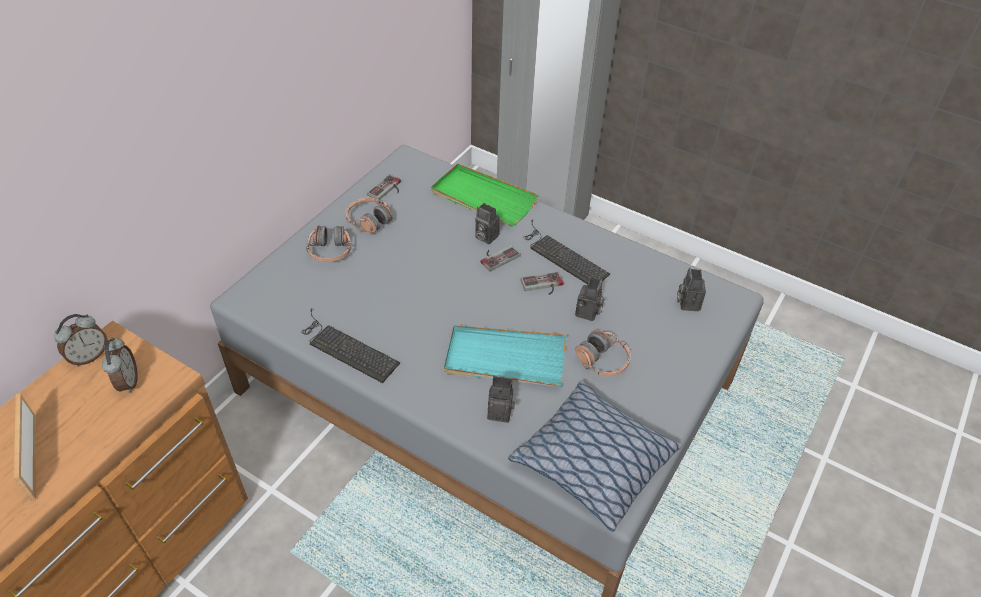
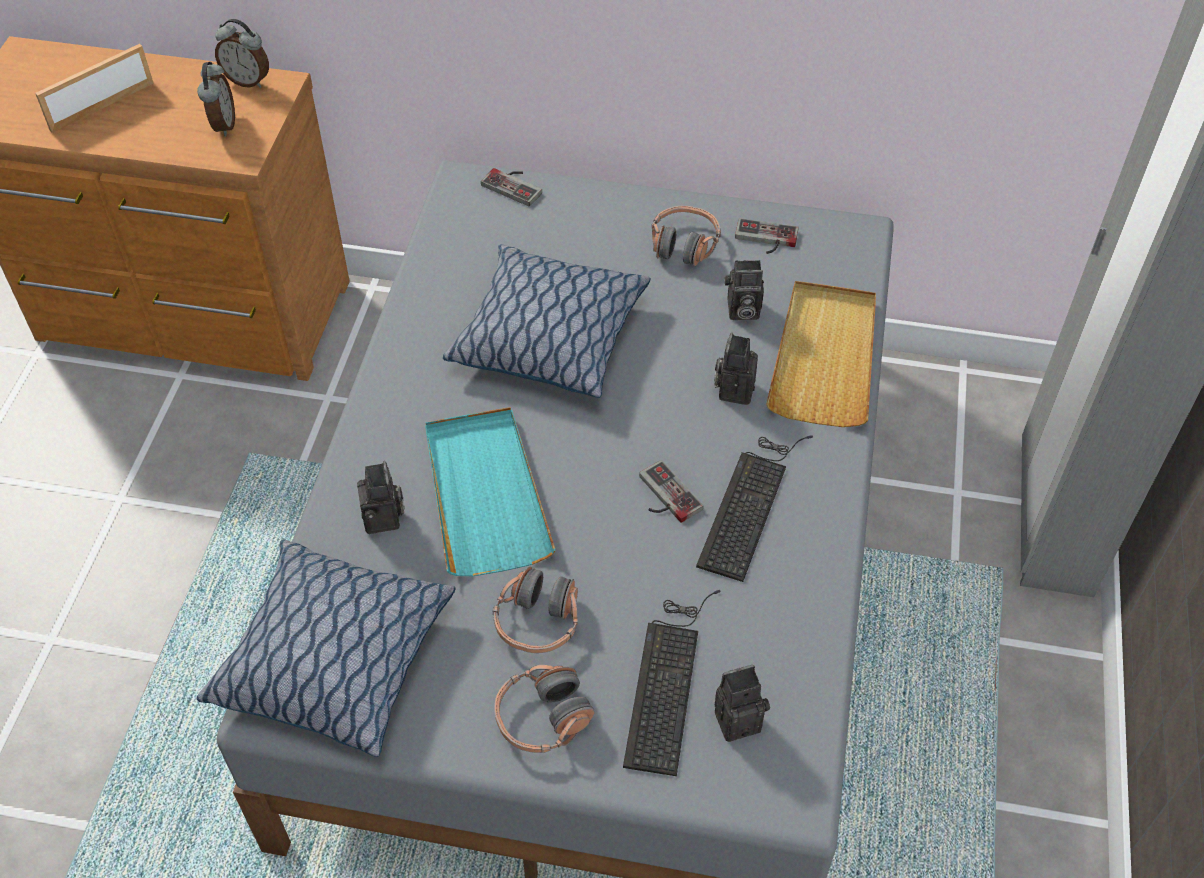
camera: 70 degrees right, 5 degrees up
alarm clock [102,337,138,393] -> alarm clock turned 60 degrees counterclockwise [197,62,235,136]
keyboard [301,308,400,383] -> keyboard moved to [623,590,721,776]
headphones [306,225,352,262] -> headphones moved to [494,665,595,753]
green tray [431,163,539,226] -> beige tray [766,281,876,427]
game controller [481,245,521,272] -> game controller moved to [481,168,542,206]
camera [575,278,604,321] -> camera moved to [725,260,764,320]
none -> pillow [443,244,650,398]

